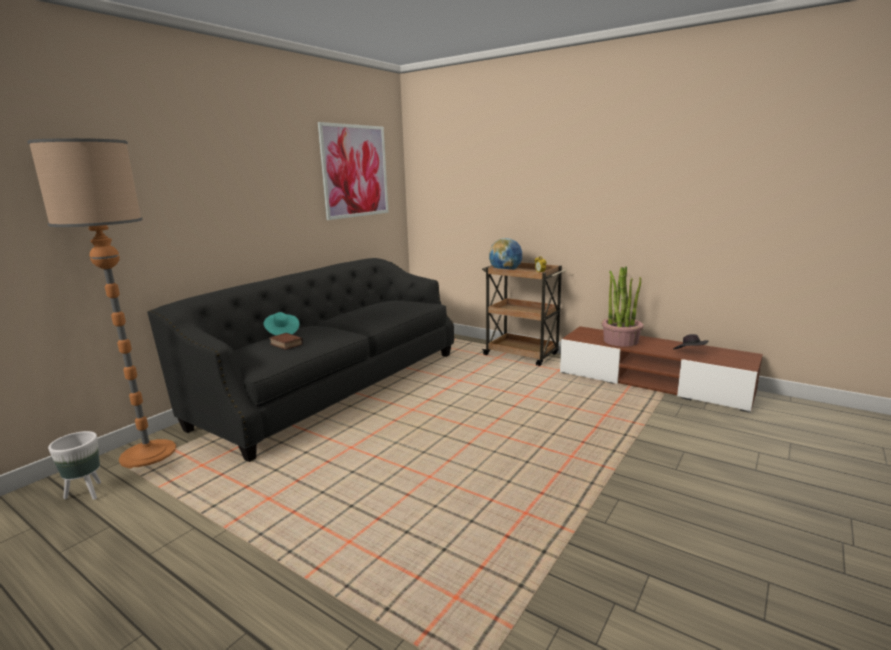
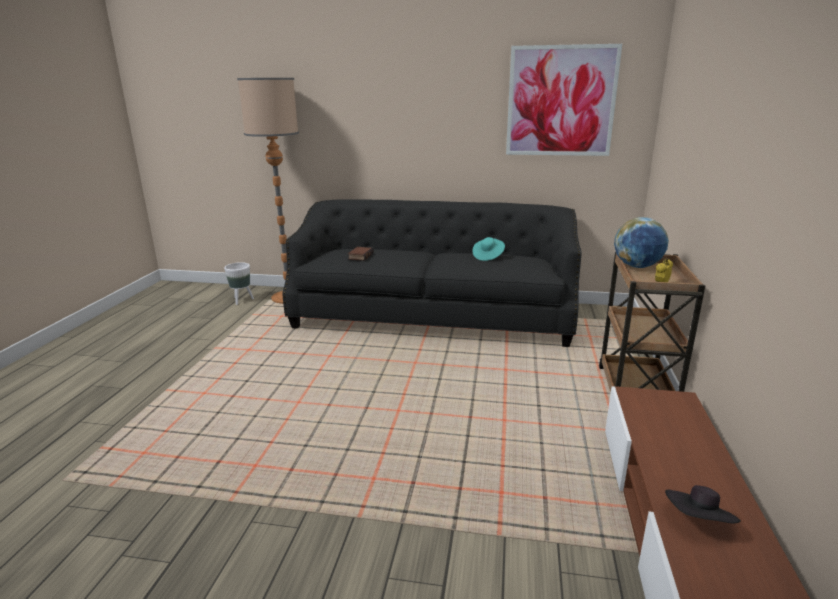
camera: 65 degrees right, 5 degrees up
turquoise hat [263,312,299,336] -> turquoise hat moved to [473,237,505,261]
potted plant [601,267,644,347] -> none

